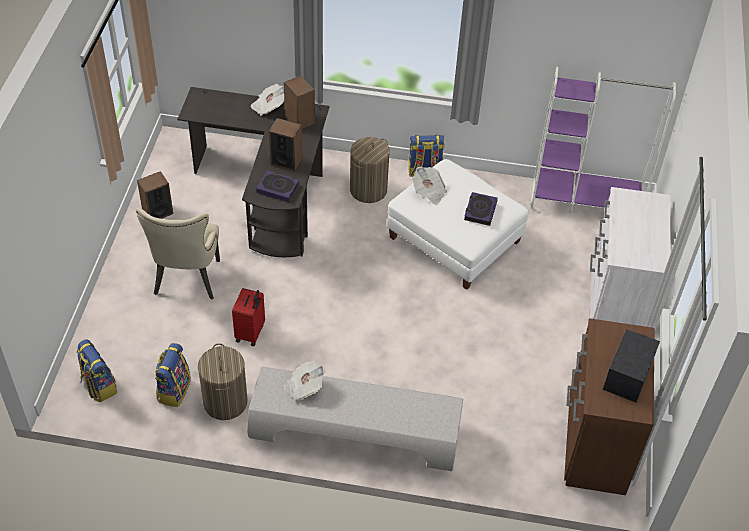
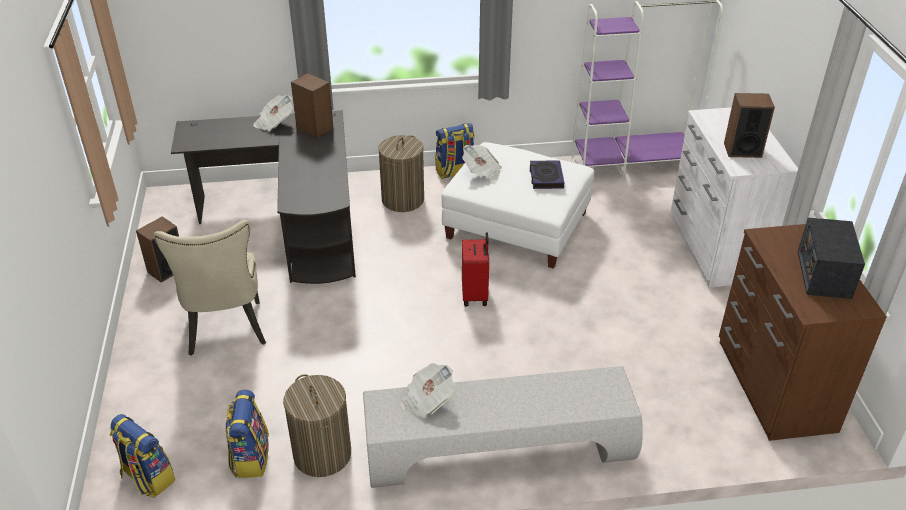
camera: 15 degrees left, 10 degrees down
red suitcase [232,288,265,346] -> red suitcase moved to [462,232,489,307]
book [256,171,300,202] -> none
speaker [269,118,303,172] -> speaker moved to [724,93,775,158]

